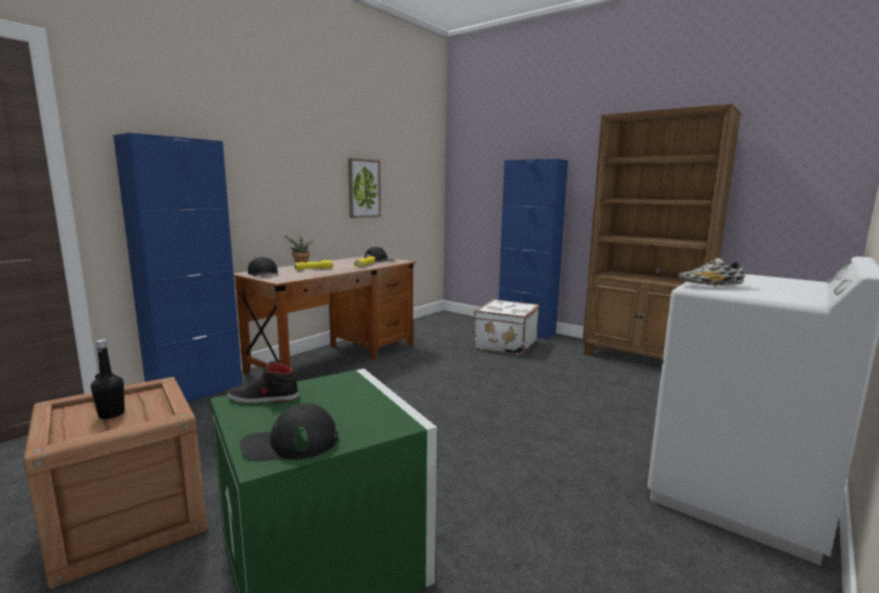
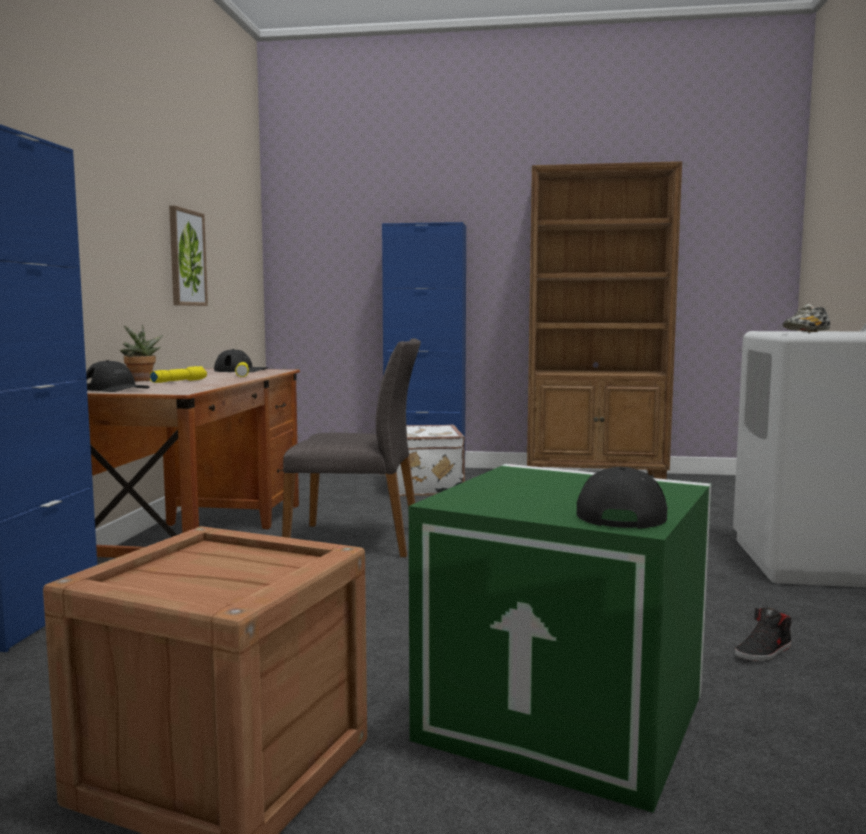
camera: 30 degrees left, 5 degrees down
black bottle [91,339,125,419] -> none
black shoe [227,361,299,403] -> black shoe moved to [735,607,791,662]
black cap [239,403,338,461] -> black cap turned 150 degrees clockwise [577,467,668,529]
none -> grey chair [282,338,421,557]

